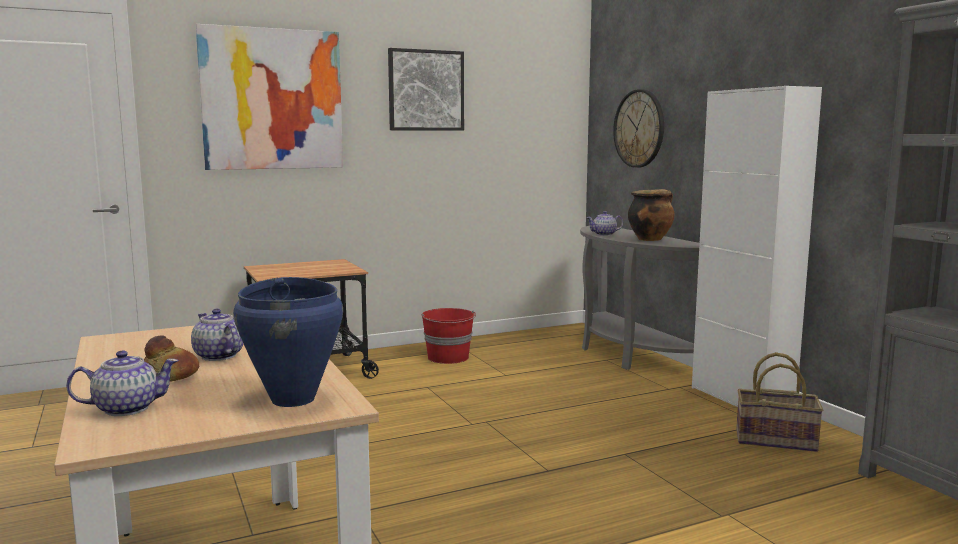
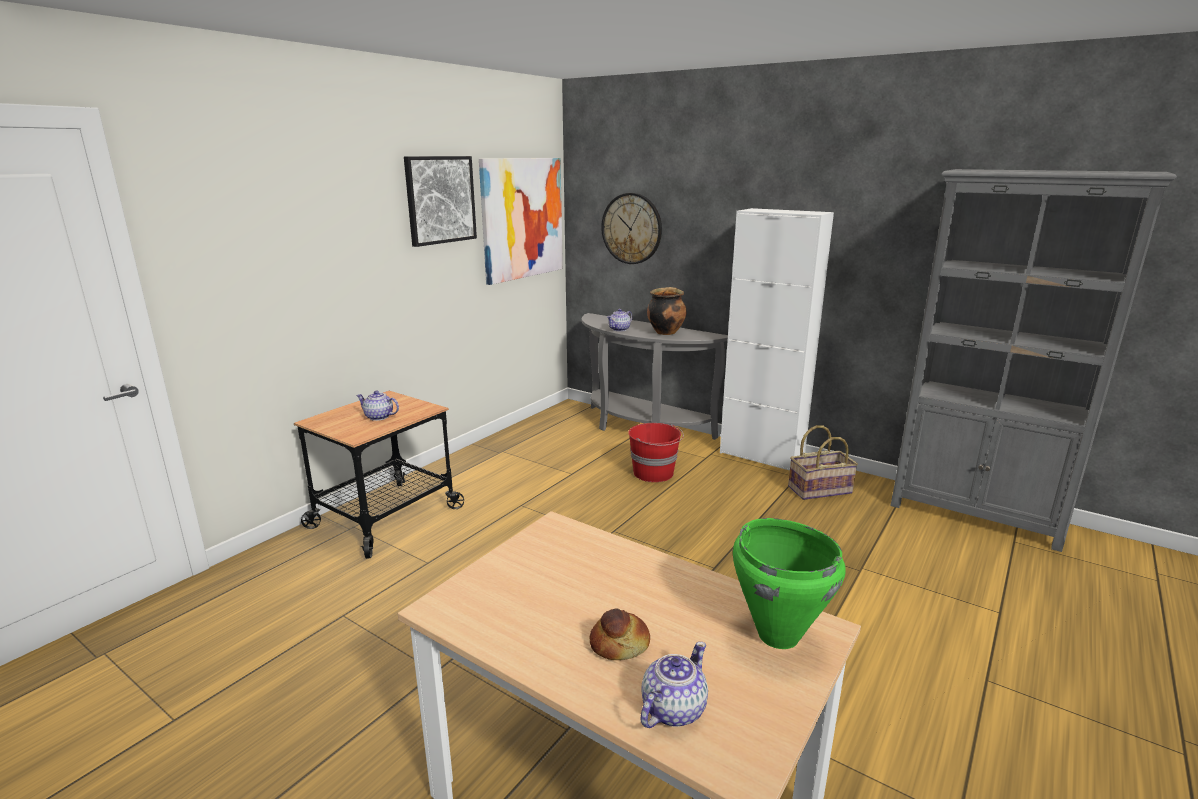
camera: 30 degrees left, 10 degrees up
teapot [191,309,243,361] -> teapot moved to [356,390,399,421]
picture [196,24,343,170] -> picture moved to [479,158,563,285]
blue cooking pot [233,277,343,407] -> green cooking pot [733,518,845,649]
red bucket [421,308,476,364] -> red bucket moved to [628,423,684,482]

